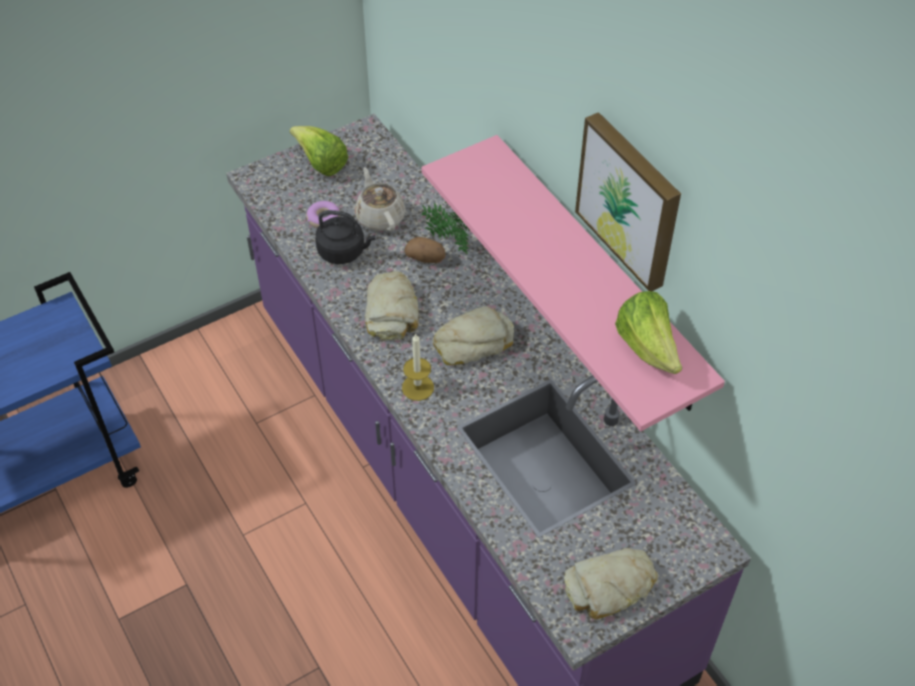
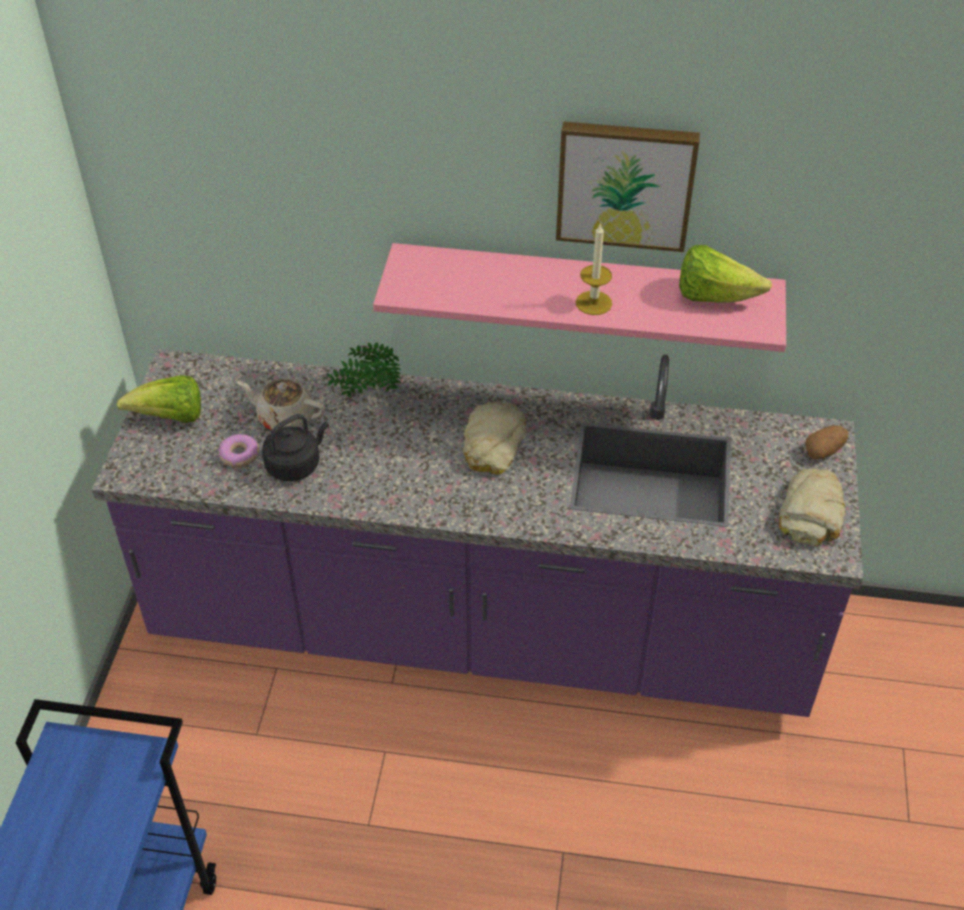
camera: 50 degrees left, 5 degrees down
bread [365,271,419,340] -> none
candle [402,333,434,401] -> candle moved to [576,223,612,315]
potato [404,237,446,263] -> potato moved to [805,426,848,460]

